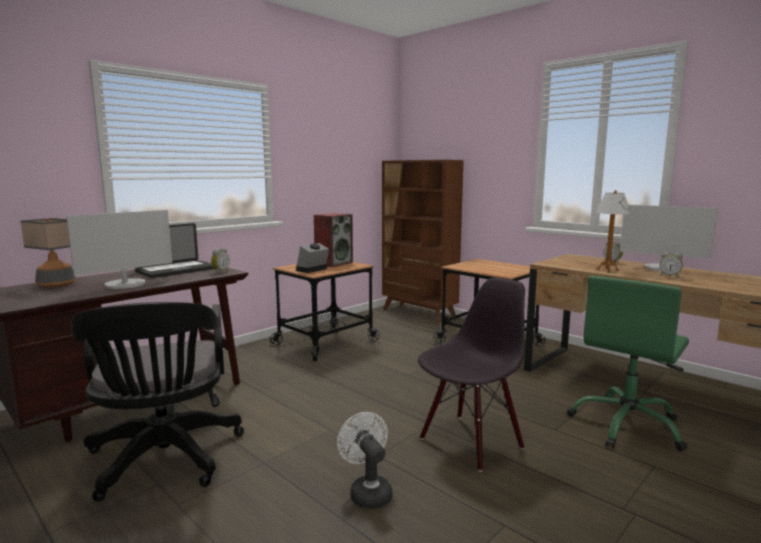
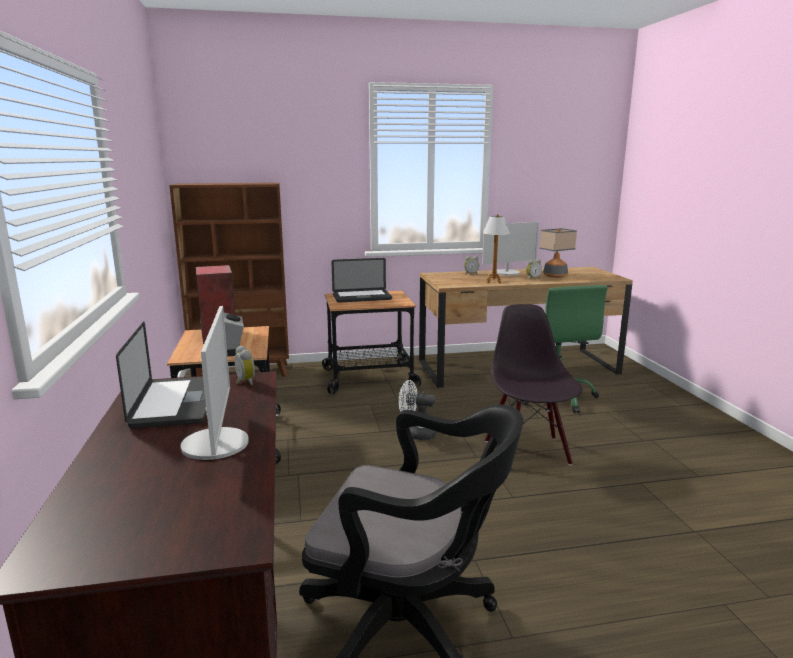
camera: 55 degrees left, 5 degrees up
table lamp [20,218,75,287] -> table lamp moved to [540,228,577,278]
white fan [337,412,392,509] -> white fan moved to [399,380,436,440]
none -> laptop [332,258,392,303]

